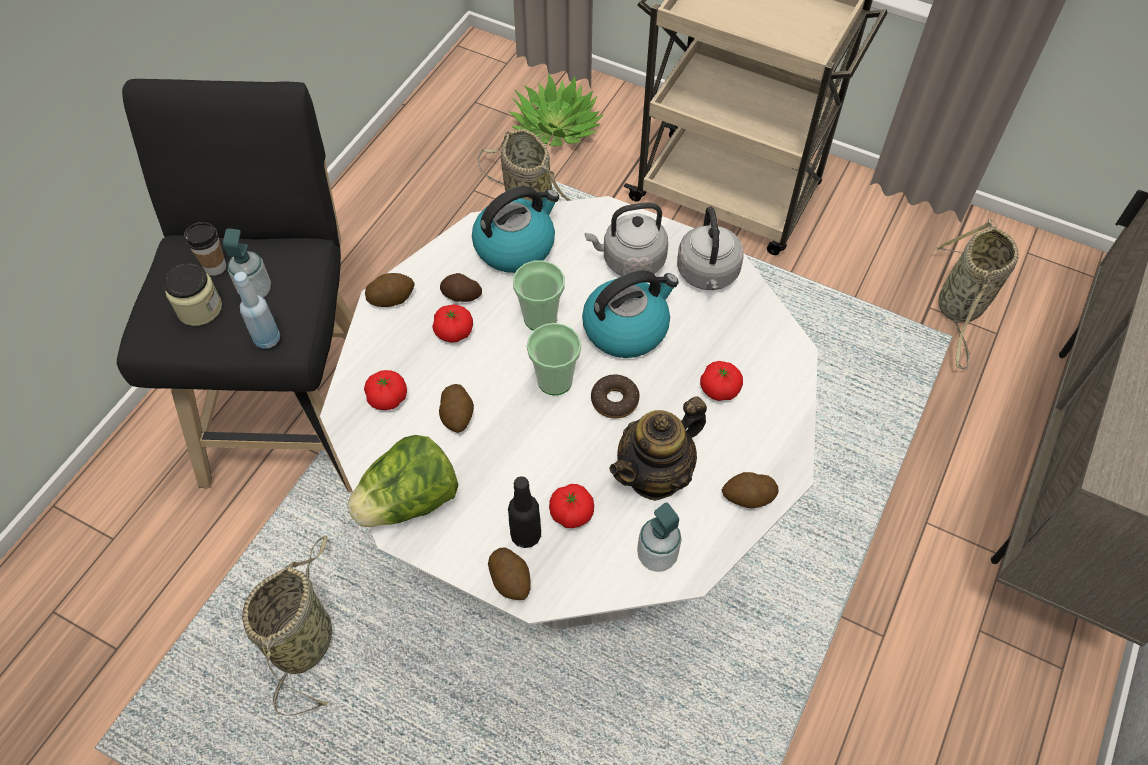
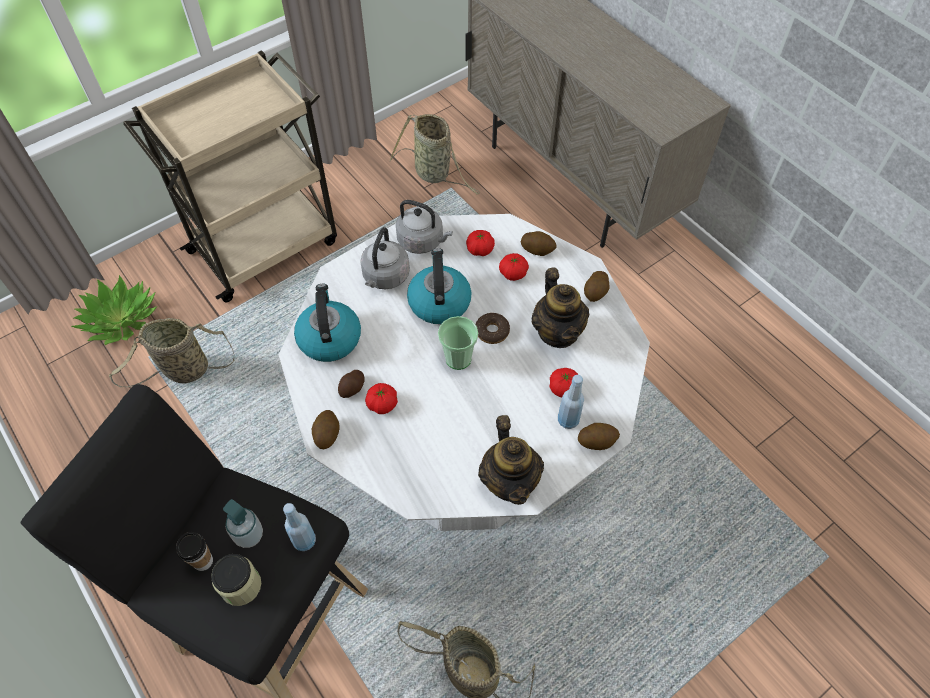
camera: 65 degrees left, 0 degrees up
lettuce [347,435,458,527] -> teapot [478,415,544,505]
tomato [364,370,407,410] -> tomato moved to [466,230,495,256]
potato [439,384,474,433] -> potato moved to [521,231,556,256]
black bottle [508,476,541,548] -> blue bottle [558,375,584,429]
cup [513,261,565,331] -> none
soap dispenser [637,503,682,572] -> none

